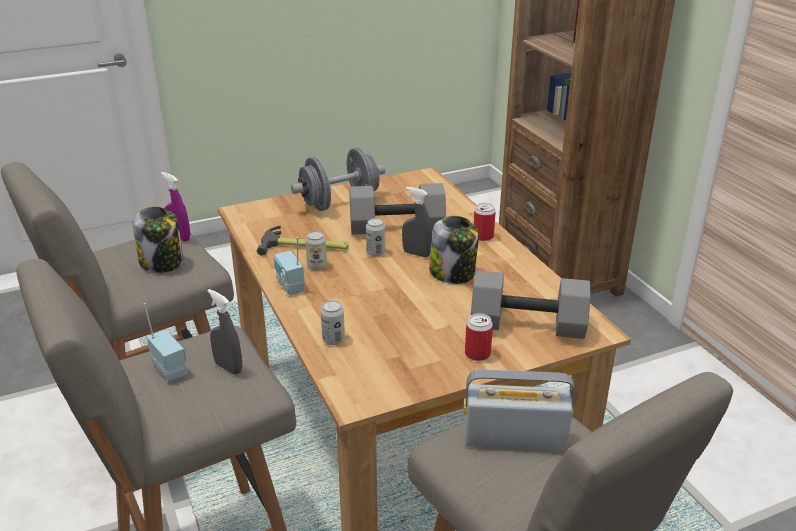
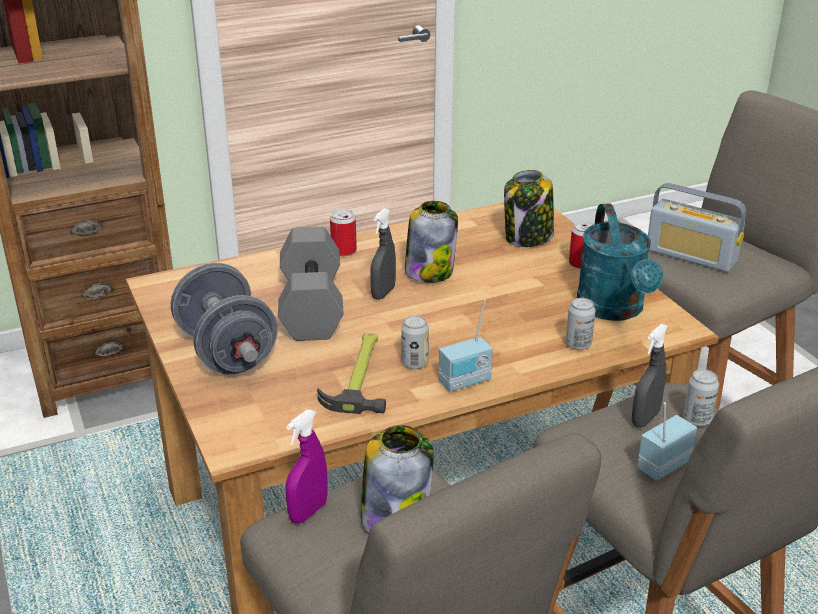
camera: 90 degrees left, 0 degrees up
can [366,218,385,257] -> can moved to [683,369,719,426]
radio [463,369,575,451] -> radio turned 60 degrees counterclockwise [648,183,746,272]
grey dumbbell [471,270,591,339] -> jar [504,170,554,247]
none -> turquoise watering can [577,203,663,321]

